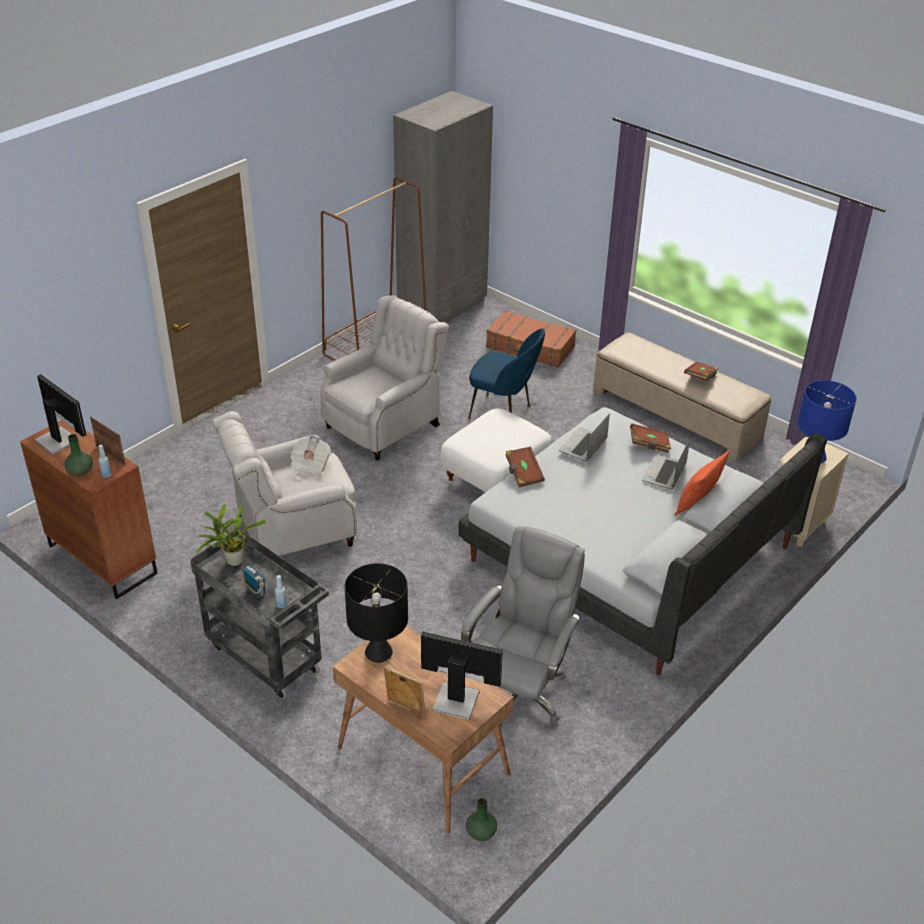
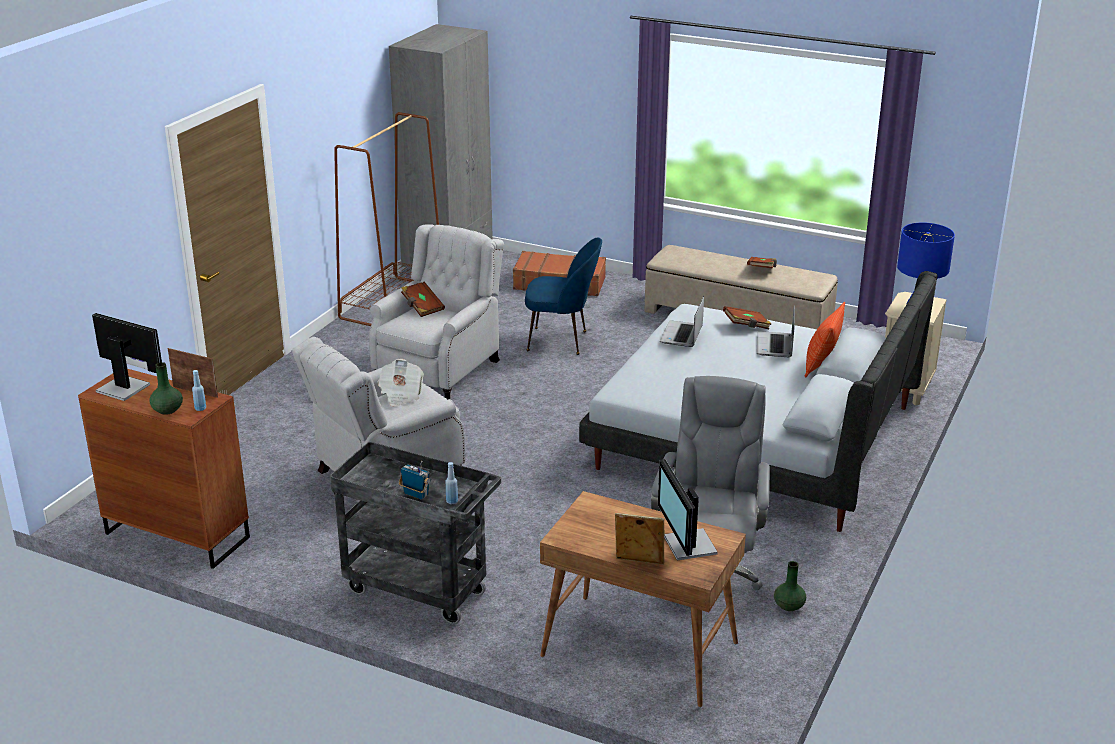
camera: 15 degrees left, 10 degrees down
potted plant [197,504,266,566] -> none
black table lamp [345,563,408,663] -> none
monitor [421,632,503,720] -> monitor turned 105 degrees counterclockwise [658,459,718,561]
white ottoman [441,408,552,492] -> none
green vase [466,798,497,841] -> green vase moved to [774,561,806,611]
brown book [506,447,545,487] -> brown book moved to [401,282,445,317]

